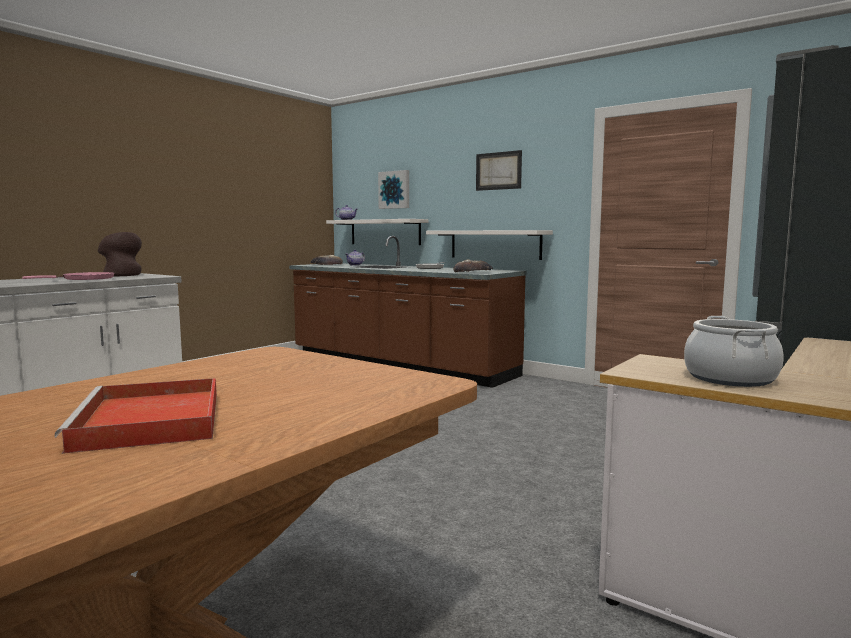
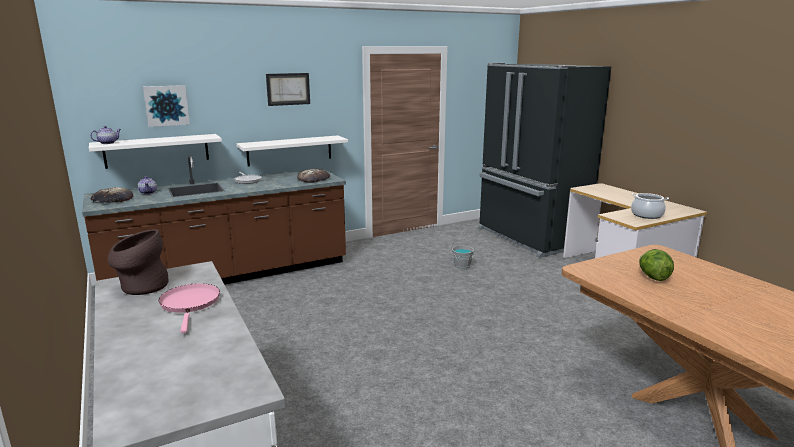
camera: 65 degrees left, 10 degrees up
red tray [55,378,217,454] -> none
none -> grey bucket [451,239,475,269]
none -> lettuce [639,249,674,281]

